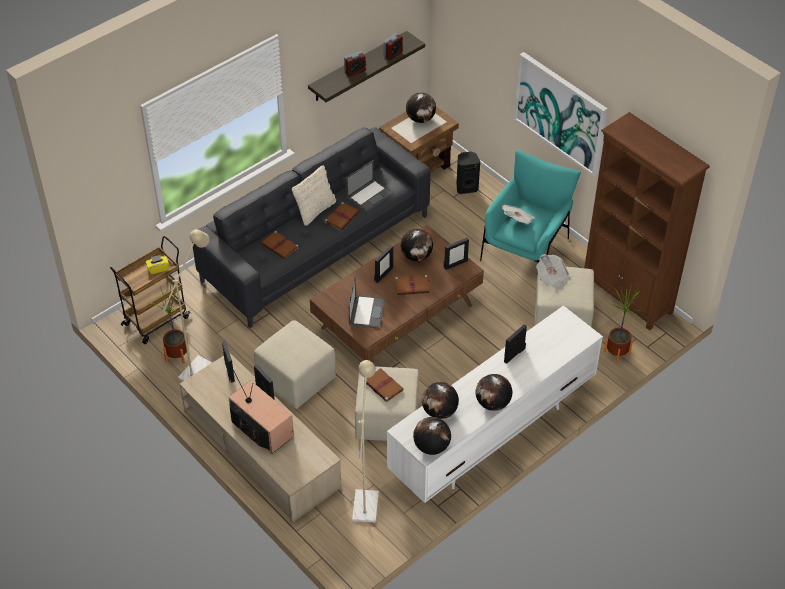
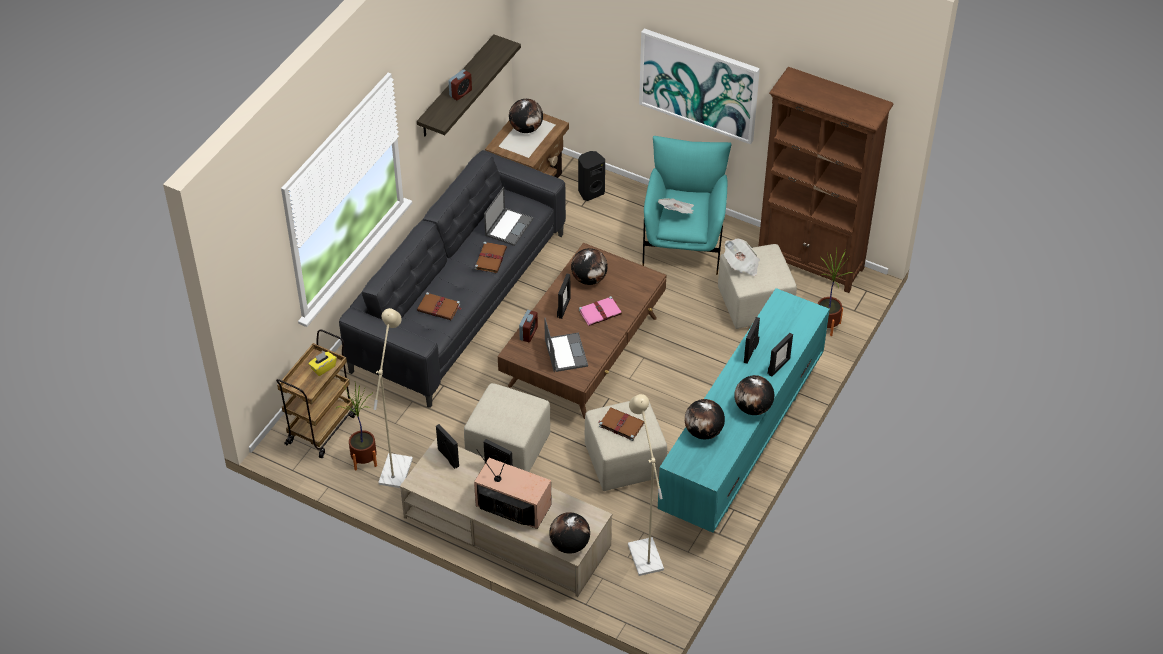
camera: 20 degrees left, 0 degrees up
beige pillow [292,165,336,226] -> none
alarm clock [383,33,403,60] -> alarm clock moved to [519,310,538,342]
white cabinet [387,305,603,503] -> turquoise cabinet [658,288,830,533]
brown book [395,275,430,295] -> pink book [579,296,622,326]
globe [413,417,451,455] -> globe moved to [549,512,590,554]
picture frame [444,238,469,270] -> picture frame moved to [768,333,793,377]

